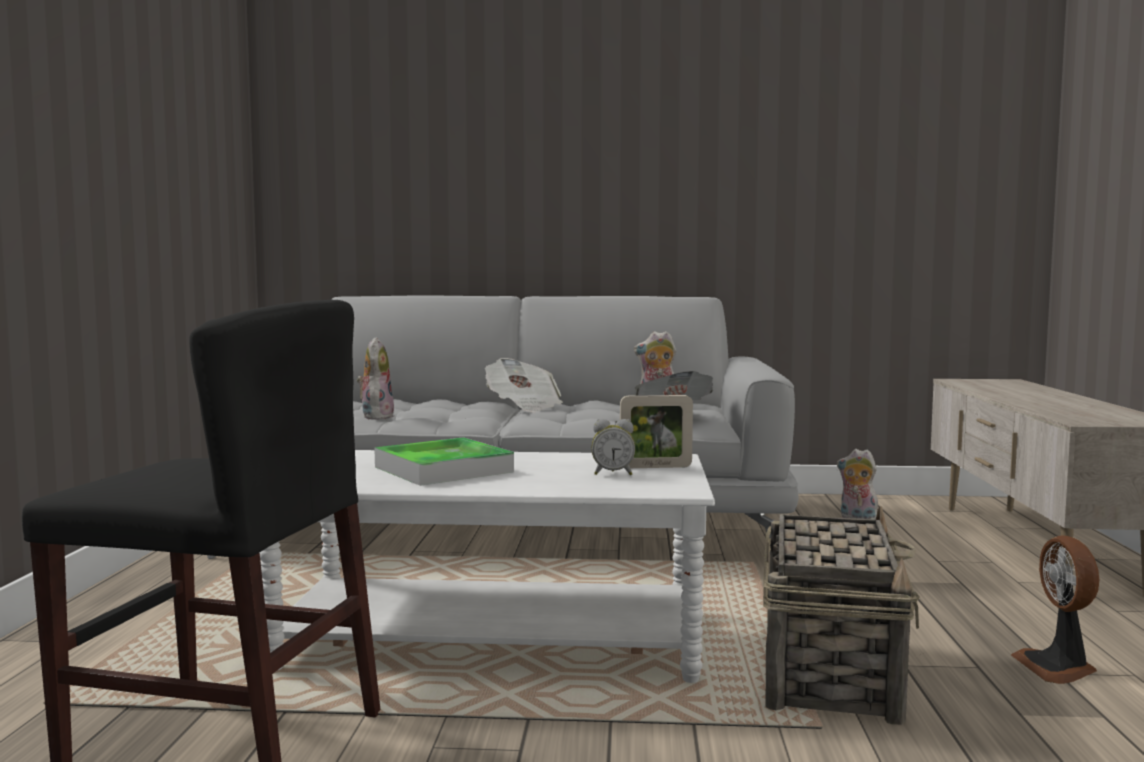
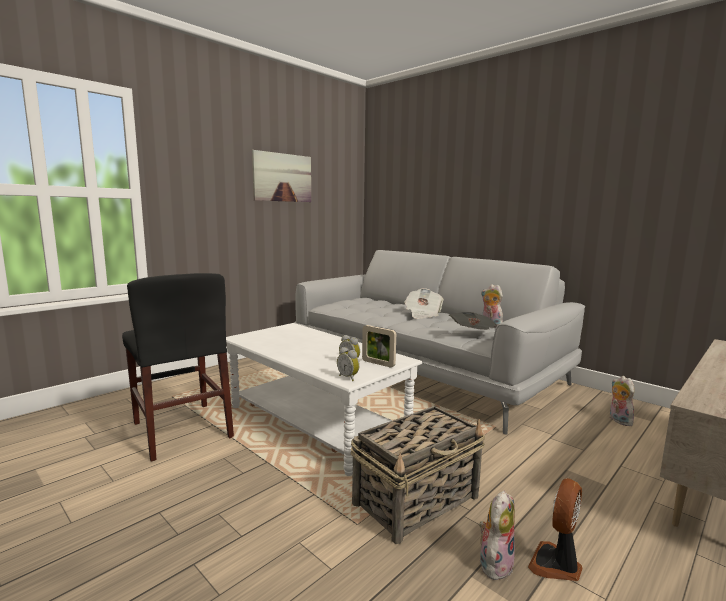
camera: 40 degrees right, 5 degrees up
plush toy [357,337,394,420] -> plush toy moved to [479,491,515,580]
tray [374,437,514,486] -> none
none -> picture [252,150,311,202]
none -> alarm clock [337,347,360,381]

